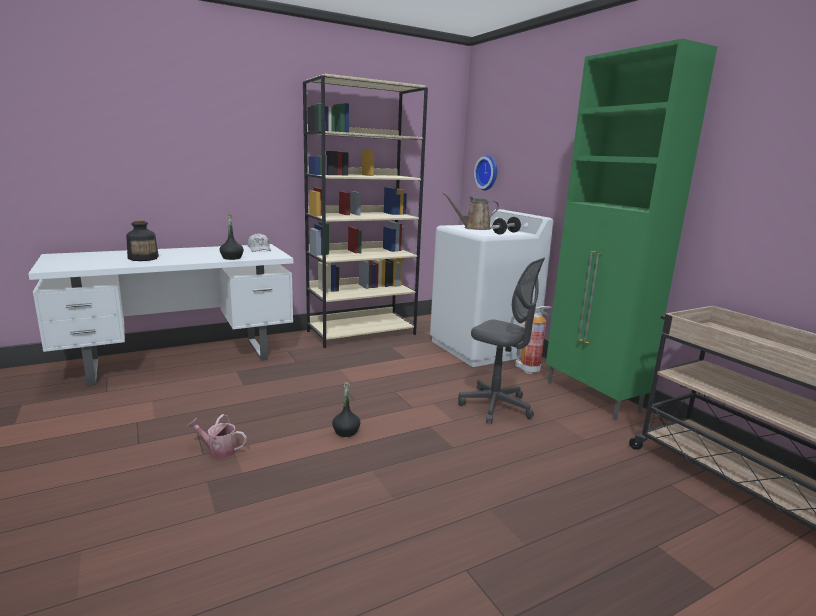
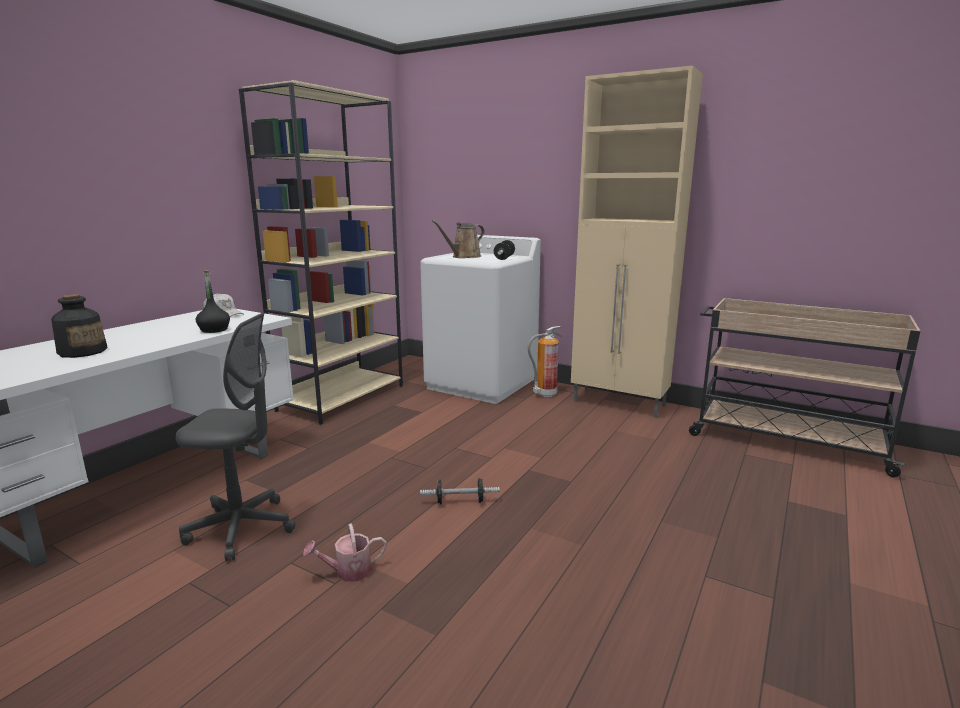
camera: 30 degrees left, 0 degrees up
black bottle [332,382,360,437] -> dumbbell [420,478,500,504]
grey office chair [458,258,545,424] -> grey office chair moved to [176,313,295,561]
wall clock [474,155,497,191] -> none
green cabinet [546,39,717,420] -> beige cabinet [571,66,703,418]

